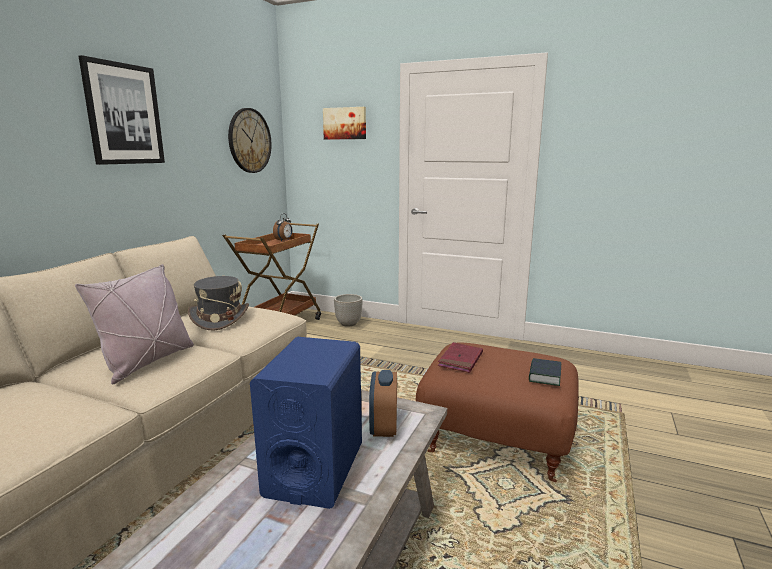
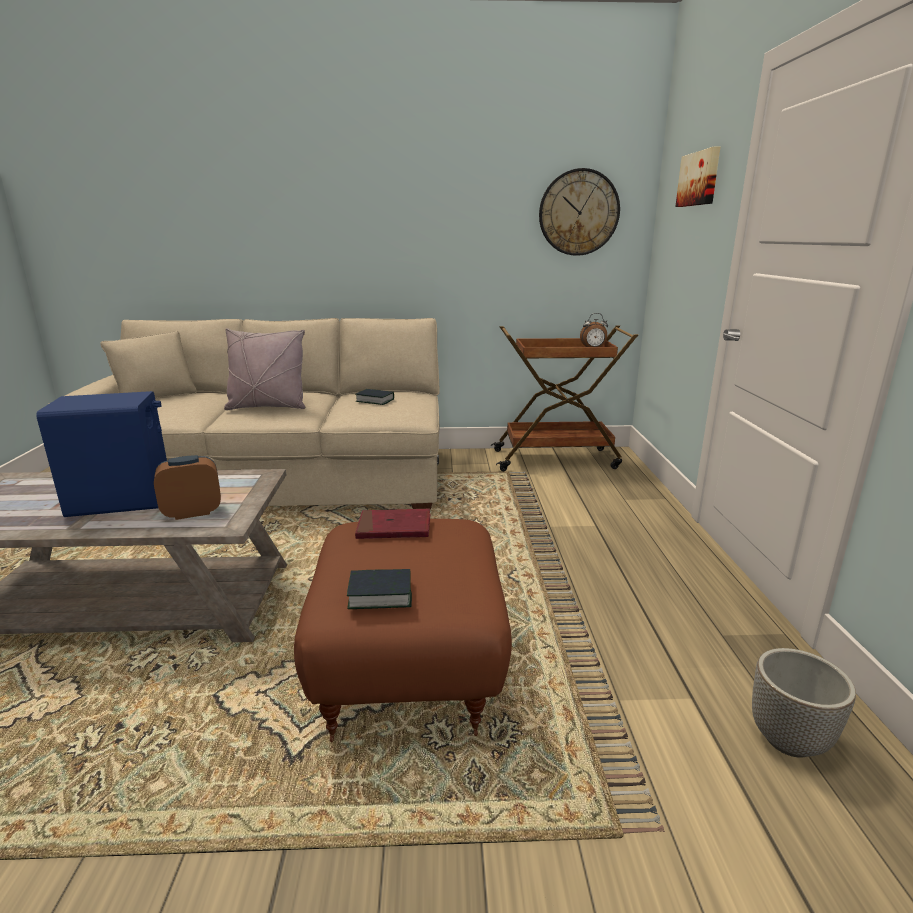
camera: 65 degrees right, 5 degrees up
picture [79,55,165,165] -> none
grey hat [188,276,249,330] -> book [356,389,394,405]
planter [334,294,363,327] -> planter moved to [752,648,856,758]

